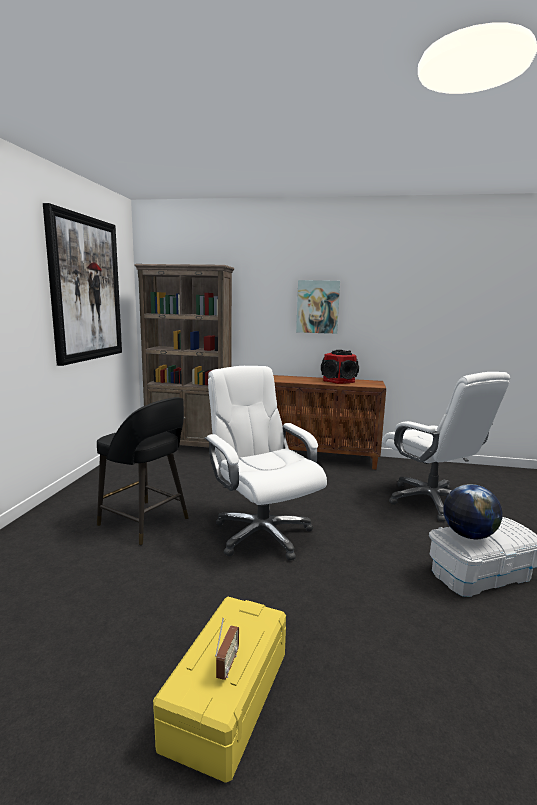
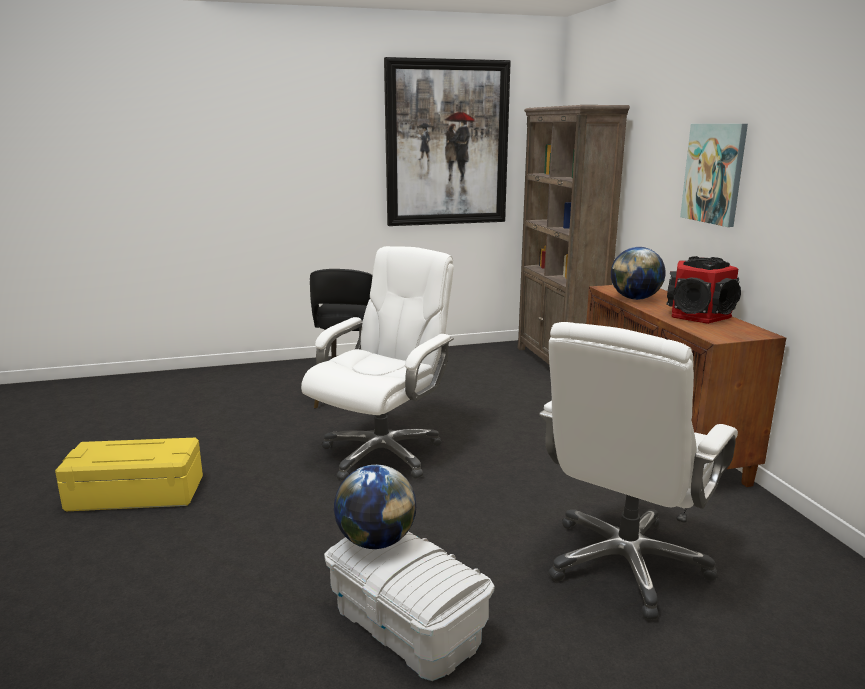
camera: 65 degrees right, 5 degrees up
radio [215,618,239,680] -> none
none -> globe [611,247,665,300]

